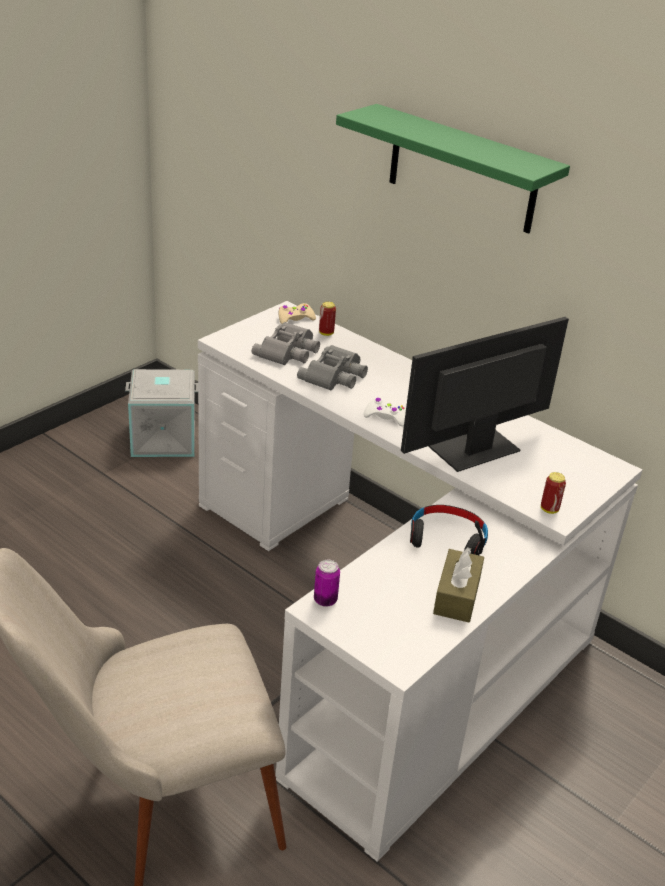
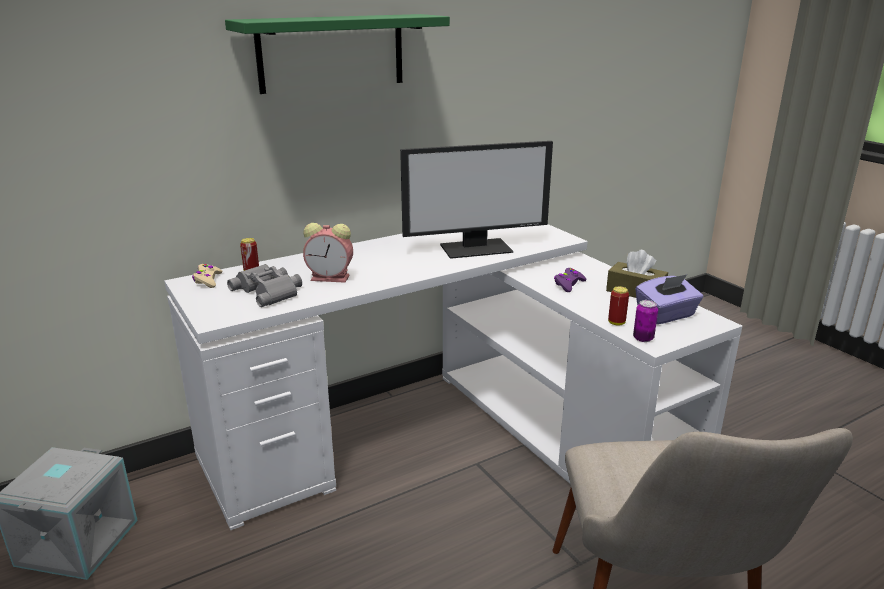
camera: 70 degrees left, 10 degrees down
grey binoculars [297,345,368,391] -> alarm clock [303,223,353,283]
white game controller [363,398,406,426] -> none
monitor [401,317,569,472] -> monitor turned 90 degrees counterclockwise [400,141,553,259]
black headphones [410,505,488,555] -> purple game controller [554,268,587,292]
can [541,472,566,514] -> can moved to [608,286,629,326]
none -> purple tissue box [636,274,703,324]

